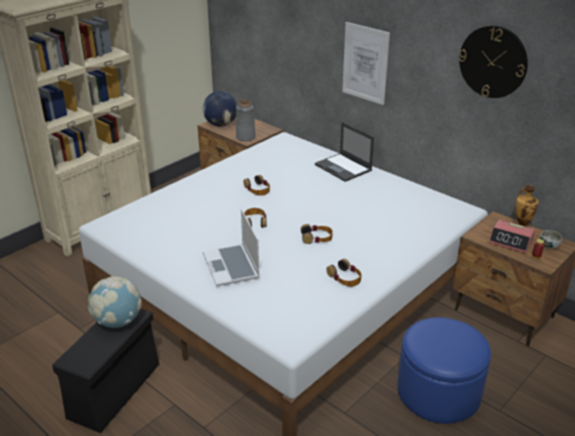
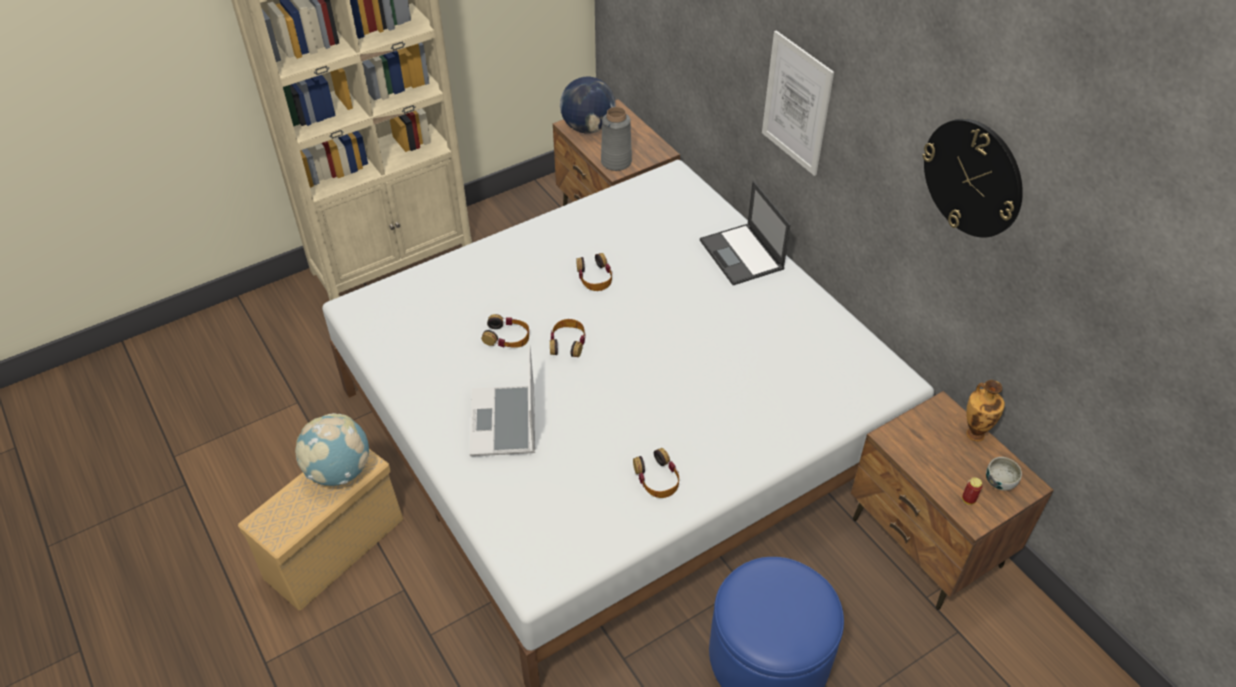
camera: 15 degrees right, 15 degrees up
black storage box [52,309,159,433] -> beige storage box [238,449,403,610]
headphones [301,224,333,244] -> headphones moved to [481,314,529,348]
alarm clock [489,220,535,253] -> none

